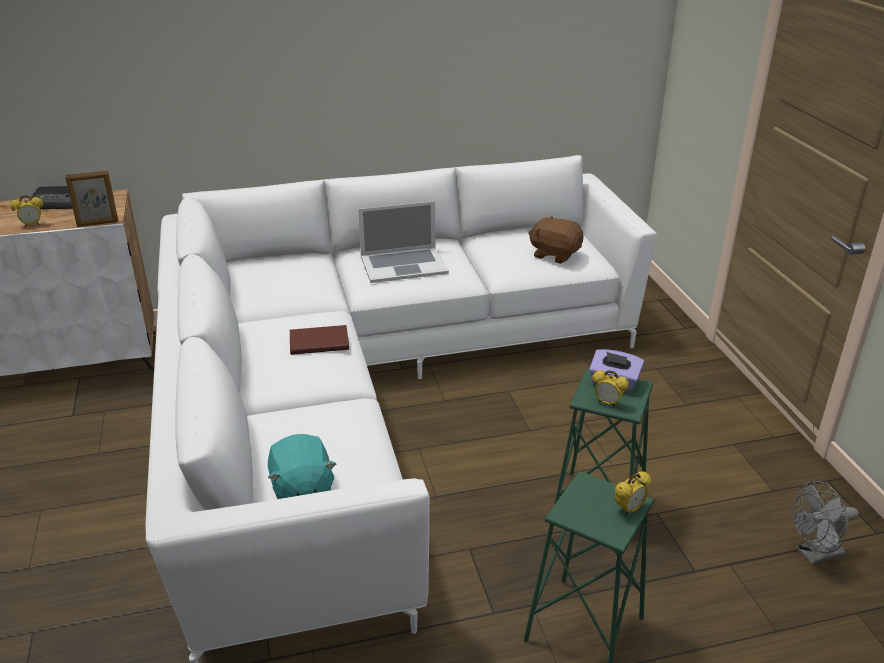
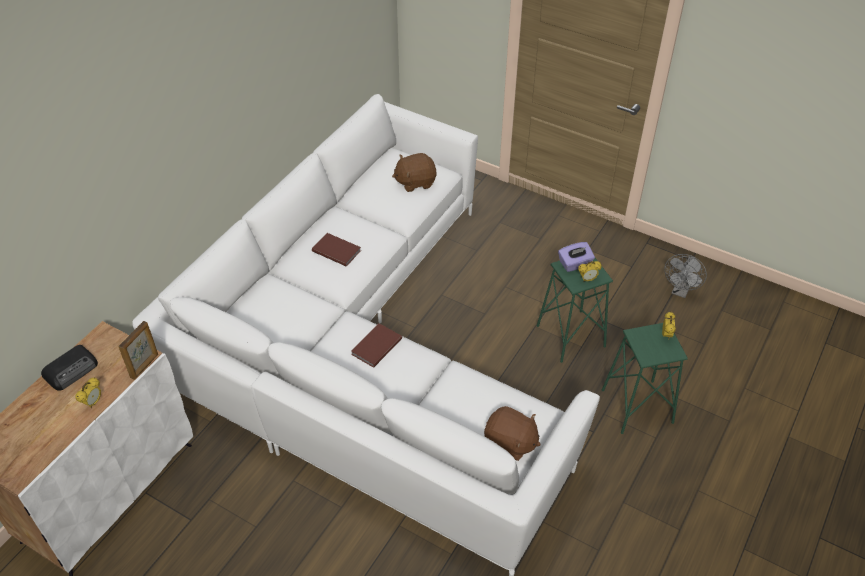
camera: 45 degrees left, 15 degrees up
turquoise plush toy [268,434,336,499] -> brown plush toy [484,406,540,461]
laptop [358,201,449,283] -> brown book [312,233,361,267]

